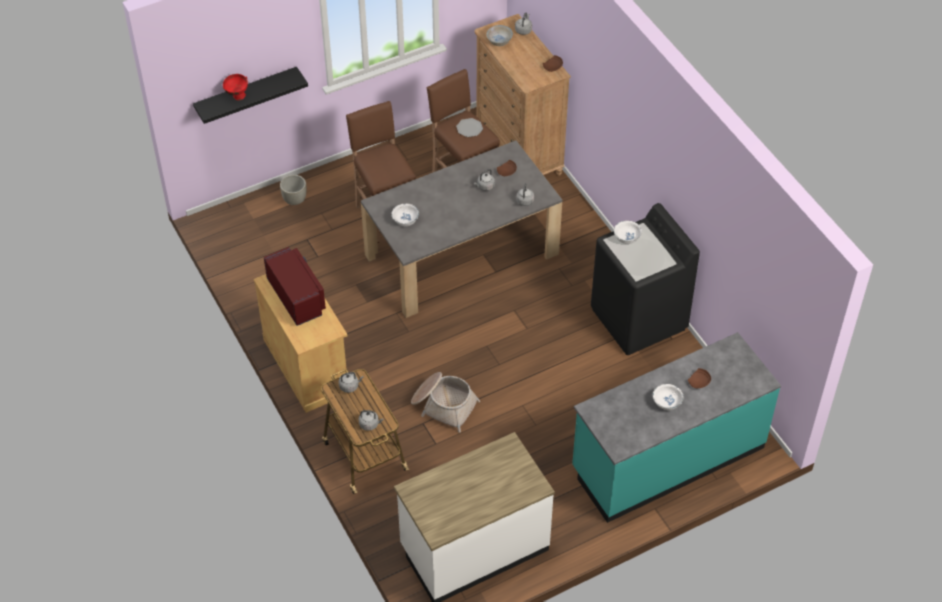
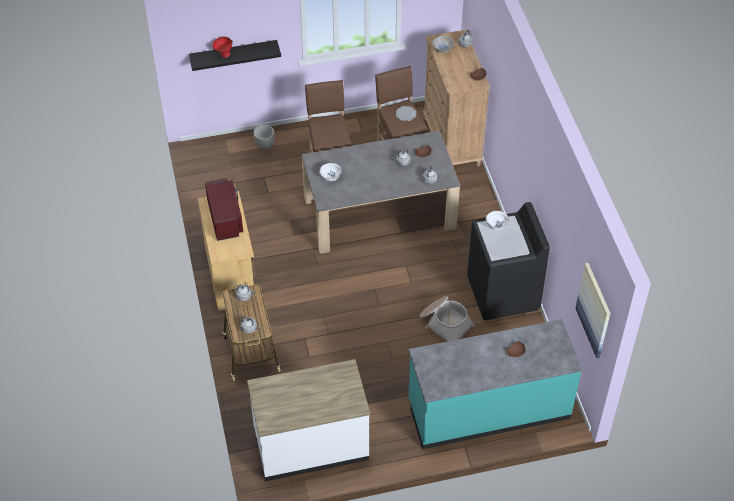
camera: 15 degrees right, 0 degrees up
basket [411,372,480,433] -> basket moved to [420,296,475,341]
white bowl [653,384,684,410] -> none
none -> picture [576,263,610,358]

